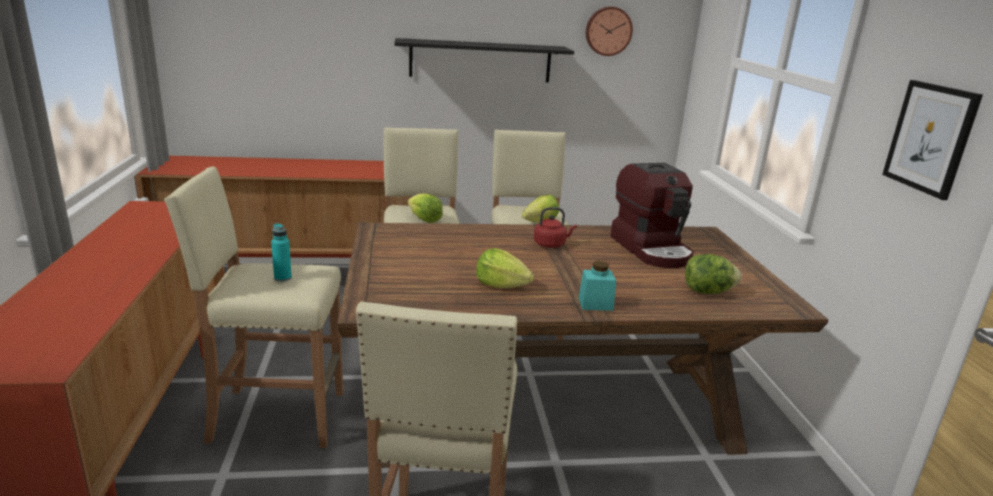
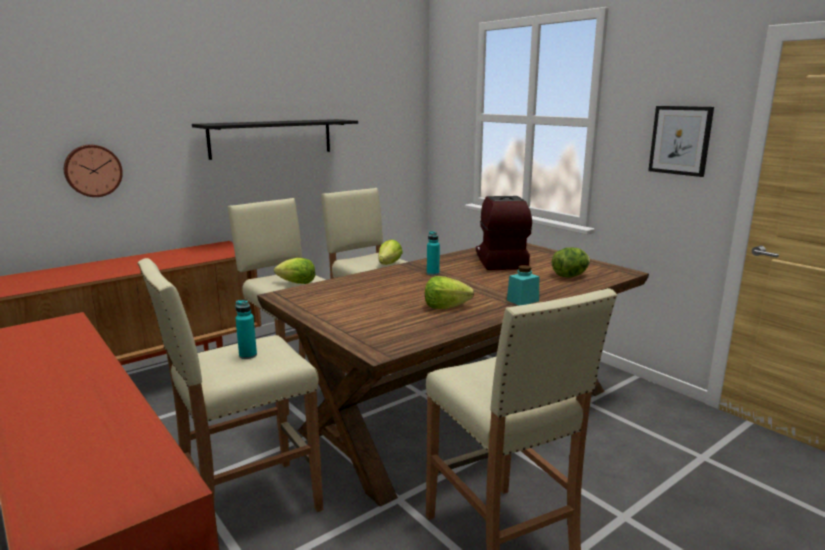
camera: 30 degrees left, 5 degrees down
red kettle [534,207,577,248] -> turquoise bottle [427,231,440,275]
wall clock [586,7,633,56] -> wall clock moved to [64,145,123,197]
coffee machine [610,163,694,268] -> coffee machine turned 135 degrees counterclockwise [476,196,532,270]

